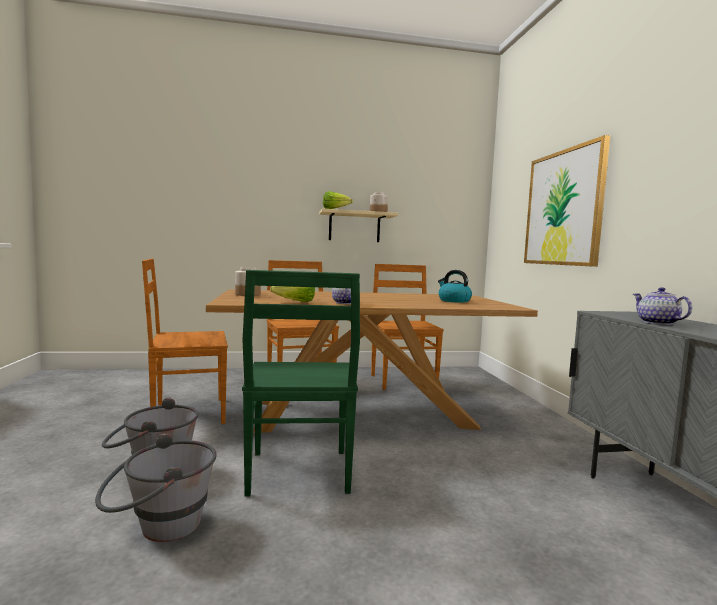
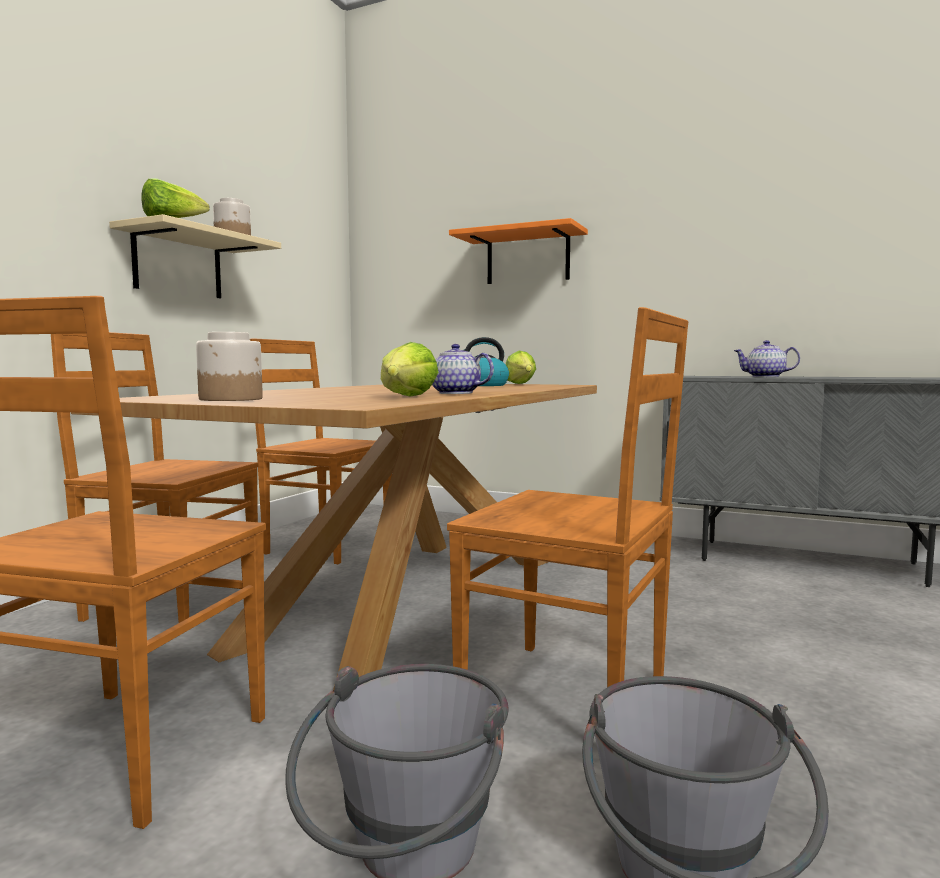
camera: 55 degrees left, 0 degrees up
green chair [242,270,360,496] -> brown chair [447,307,689,687]
picture [524,135,610,267] -> orange shelf [449,218,588,284]
none -> lettuce [506,351,536,384]

